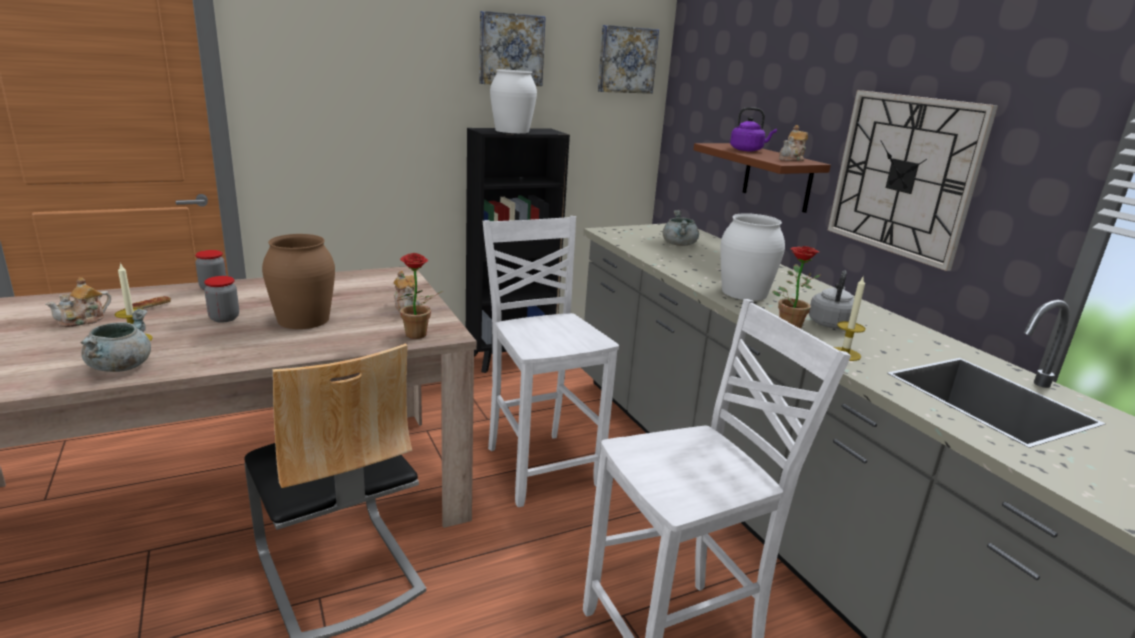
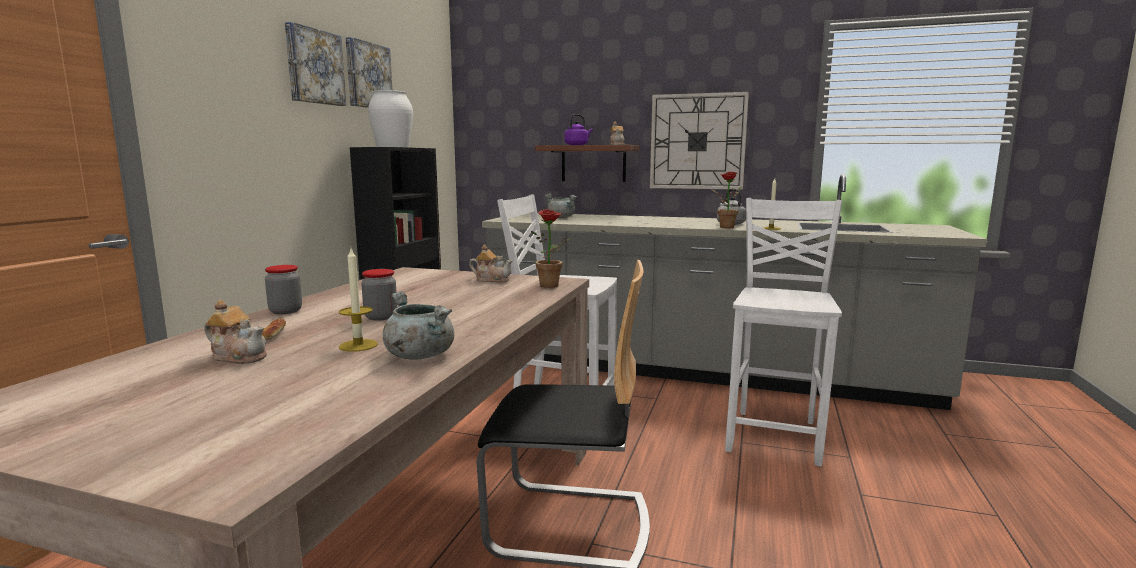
camera: 45 degrees left, 10 degrees down
teapot [46,277,111,327] -> teapot turned 60 degrees counterclockwise [204,300,267,364]
brown vase [262,234,335,329] -> none
picture [598,25,659,94] -> picture moved to [285,22,346,106]
white vase [720,213,785,301] -> none

